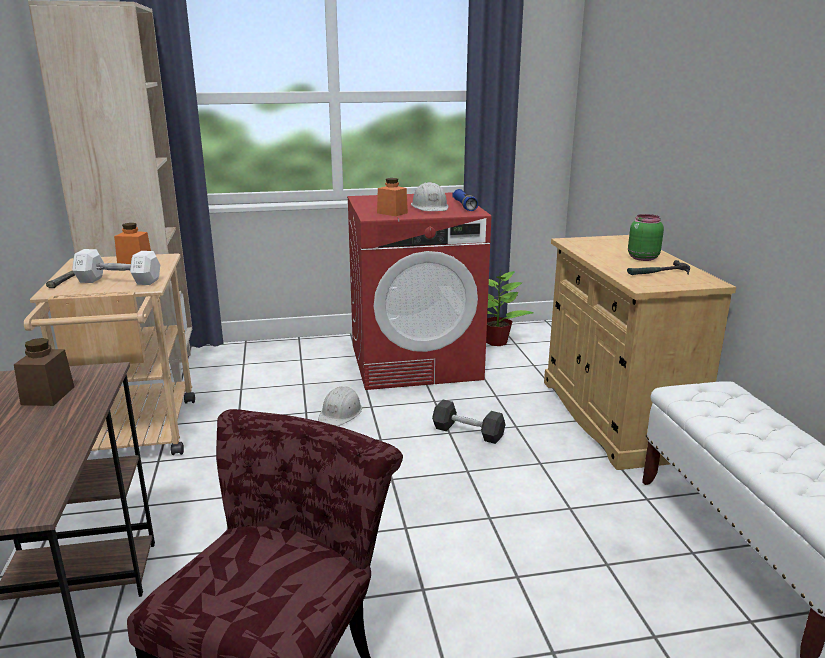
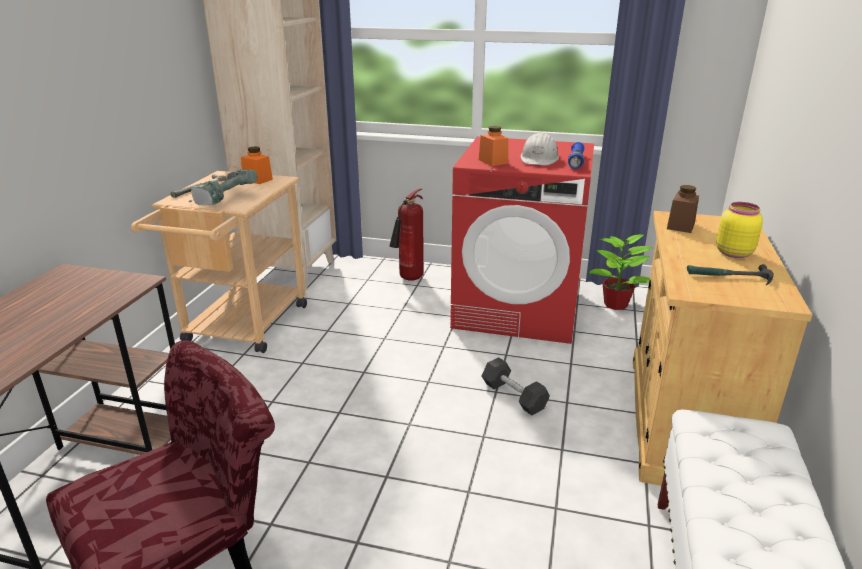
camera: 25 degrees right, 5 degrees up
brown jar [14,338,74,406] -> brown jar moved to [667,185,699,233]
white dumbbell [72,249,160,285] -> power drill [188,169,258,205]
white hard hat [318,386,362,426] -> none
green jar [628,214,664,261] -> yellow jar [716,202,763,258]
none -> fire extinguisher [390,188,424,281]

